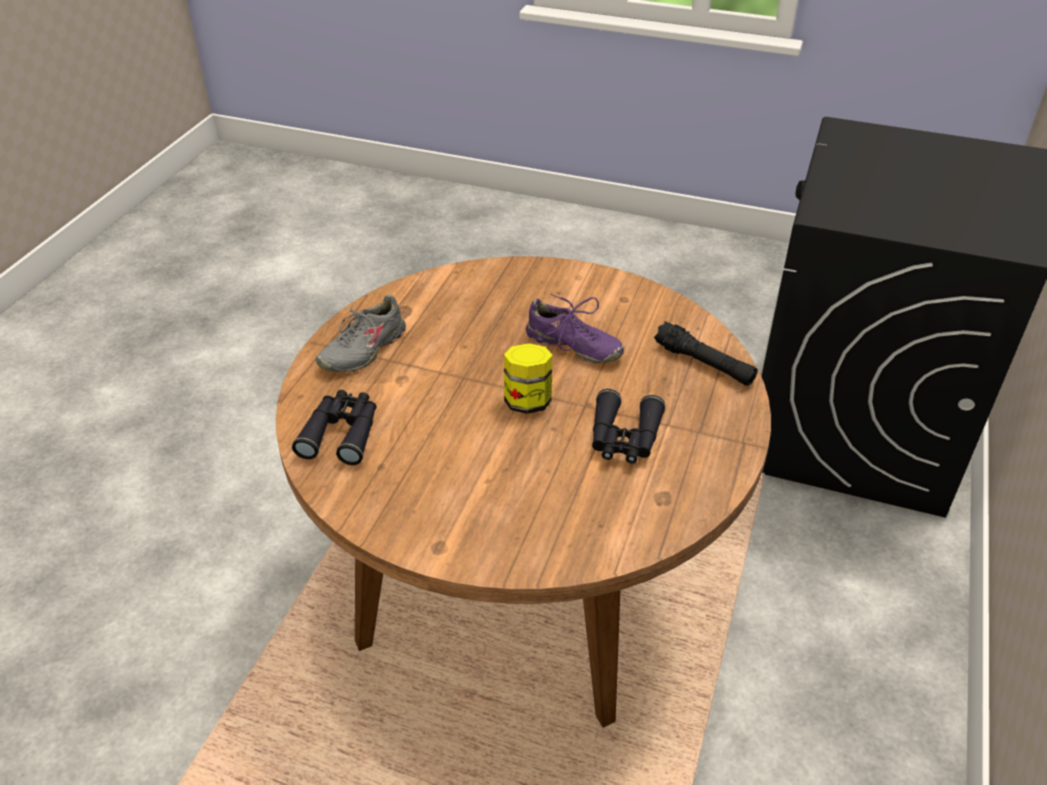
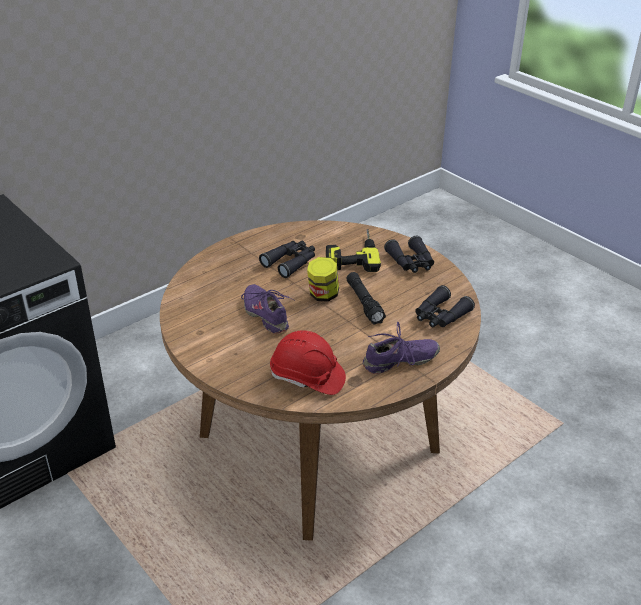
camera: 150 degrees left, 5 degrees down
grey shoe [315,294,406,372] -> purple shoe [363,322,440,374]
black flashlight [654,321,758,386] -> black flashlight moved to [346,272,386,325]
none -> red hard hat [270,330,346,395]
none -> power drill [326,229,381,272]
none -> black binoculars [384,236,434,273]

